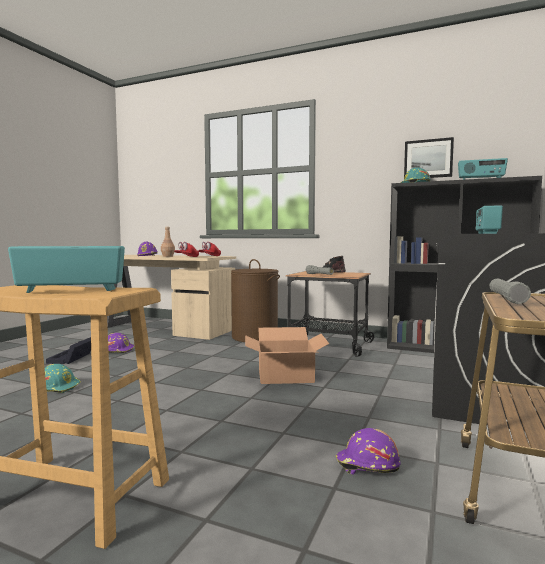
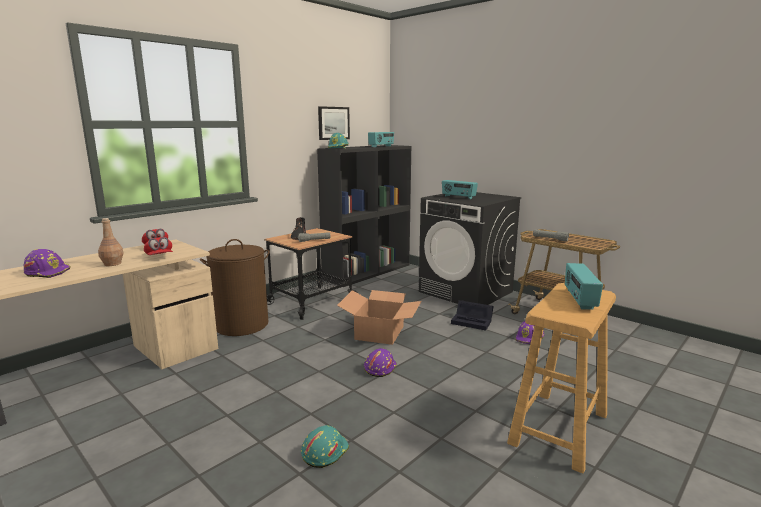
camera: 70 degrees left, 10 degrees up
black storage box [46,337,91,364] -> black storage box moved to [451,300,494,330]
purple hard hat [108,333,135,353] -> purple hard hat moved to [364,348,397,377]

